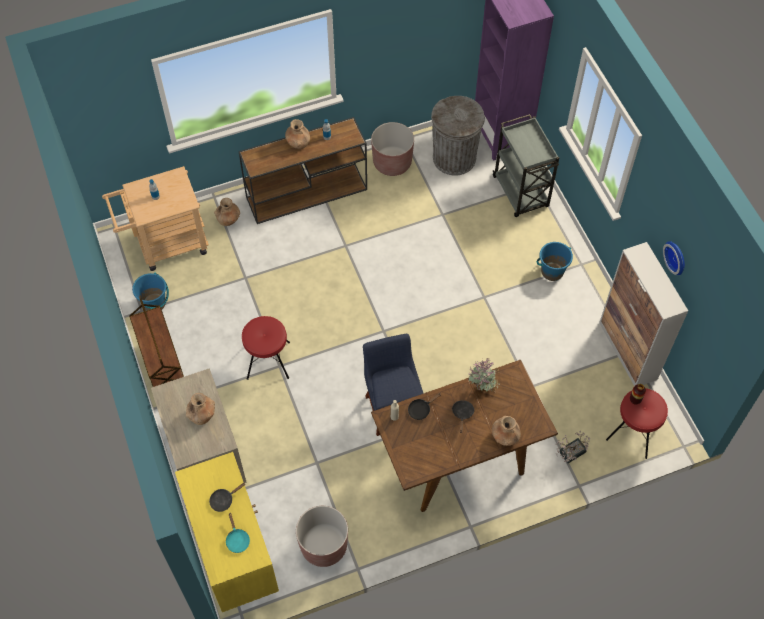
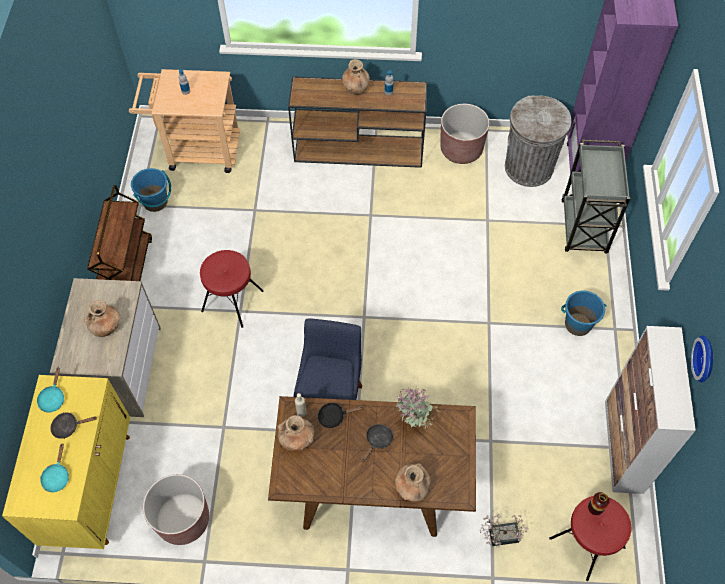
camera: 25 degrees right, 0 degrees up
brown vase [214,198,240,226] -> brown vase moved to [278,415,314,451]
none -> turquoise frying pan [37,367,64,413]

